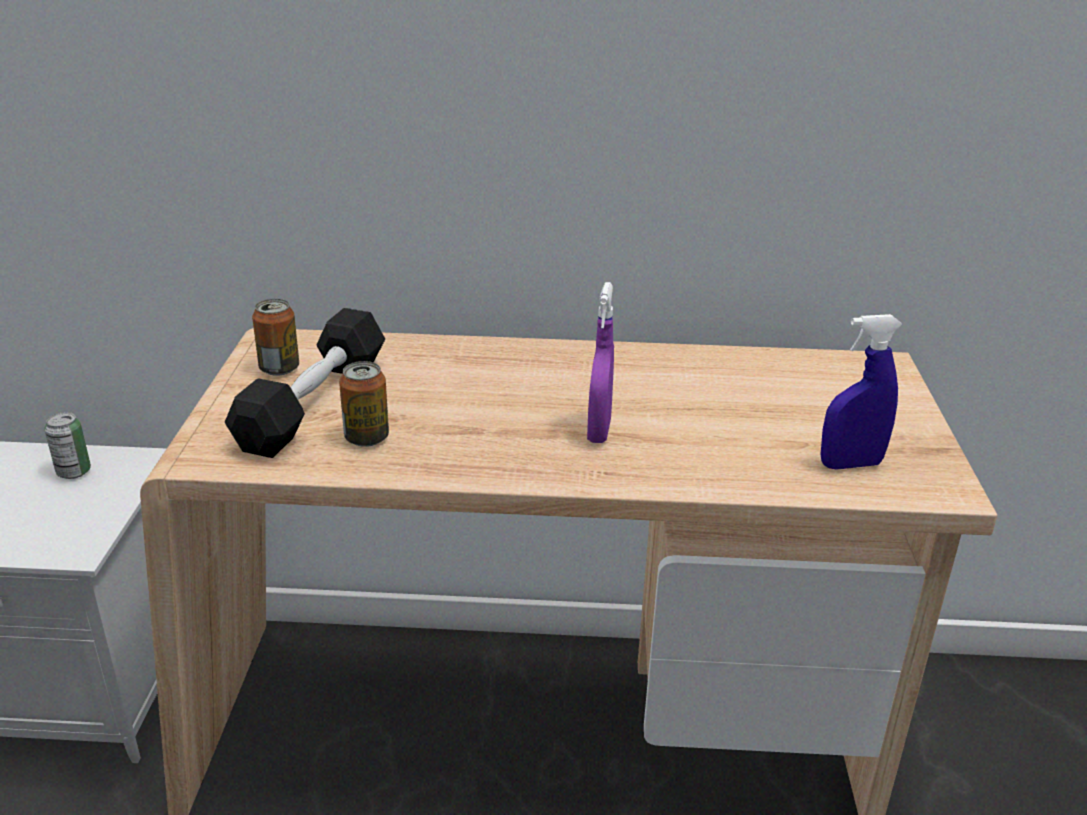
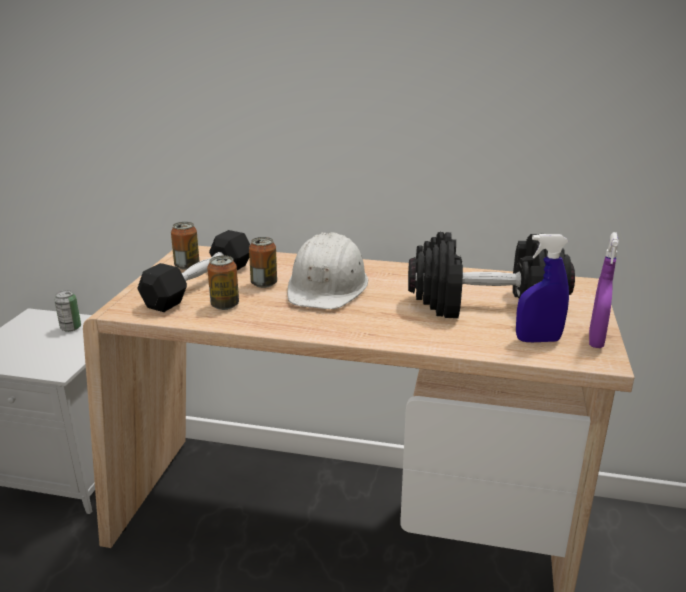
camera: 10 degrees right, 5 degrees down
purple spray bottle [587,282,614,443] -> purple spray bottle moved to [589,232,619,348]
none -> can [249,237,277,288]
none -> white hard hat [287,232,368,309]
none -> black dumbbell [408,232,575,318]

